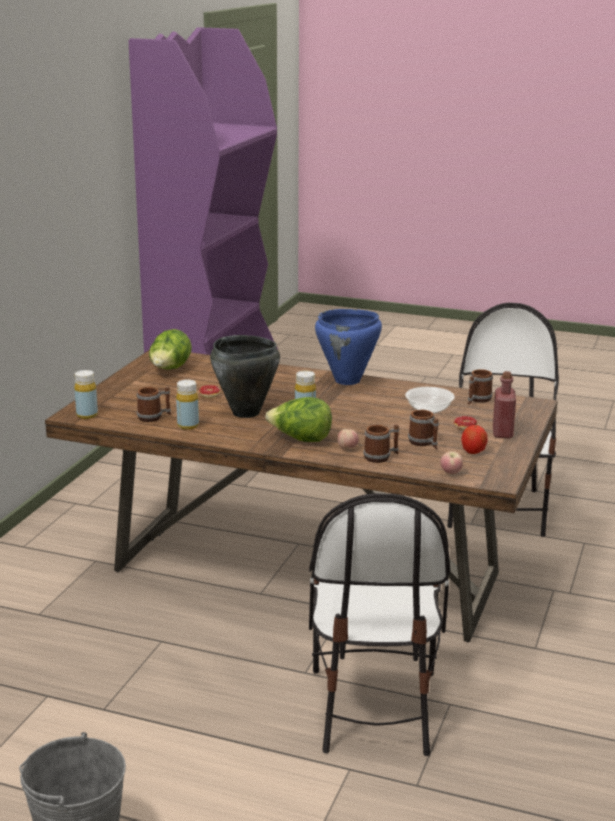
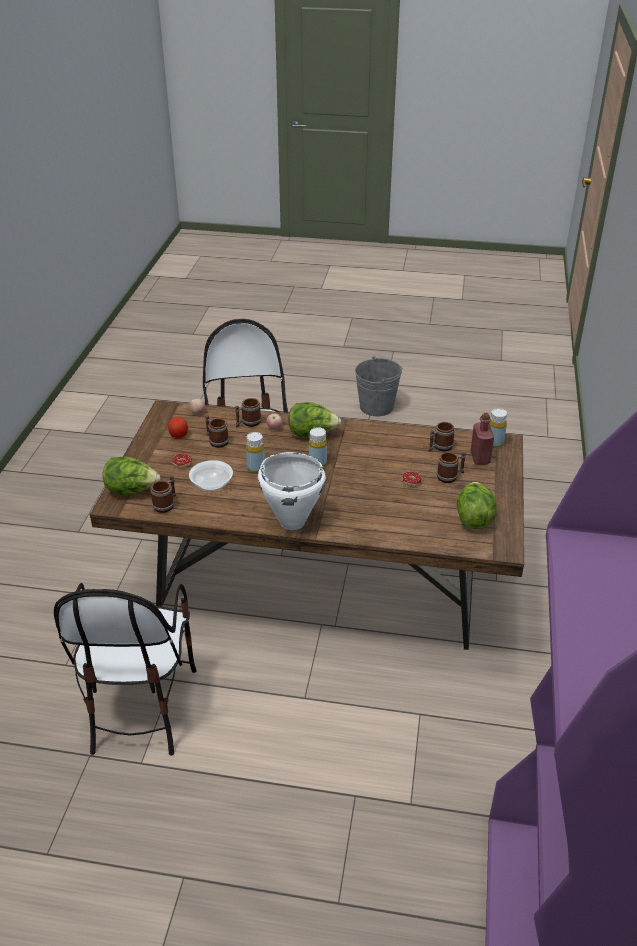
camera: 170 degrees right, 15 degrees up
yellow bottle [176,380,199,430] -> yellow bottle moved to [246,432,265,473]
black cooking pot [210,335,280,418] -> none
blue cooking pot [315,309,382,385] -> white cooking pot [258,452,326,530]
red bottle [493,371,516,438] -> red bottle moved to [471,413,494,465]
none -> lettuce [103,456,160,495]
none -> mug [436,452,466,483]

